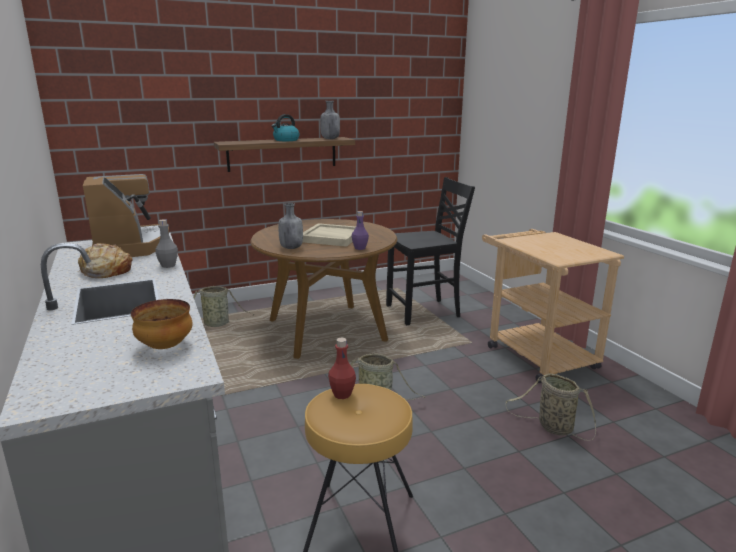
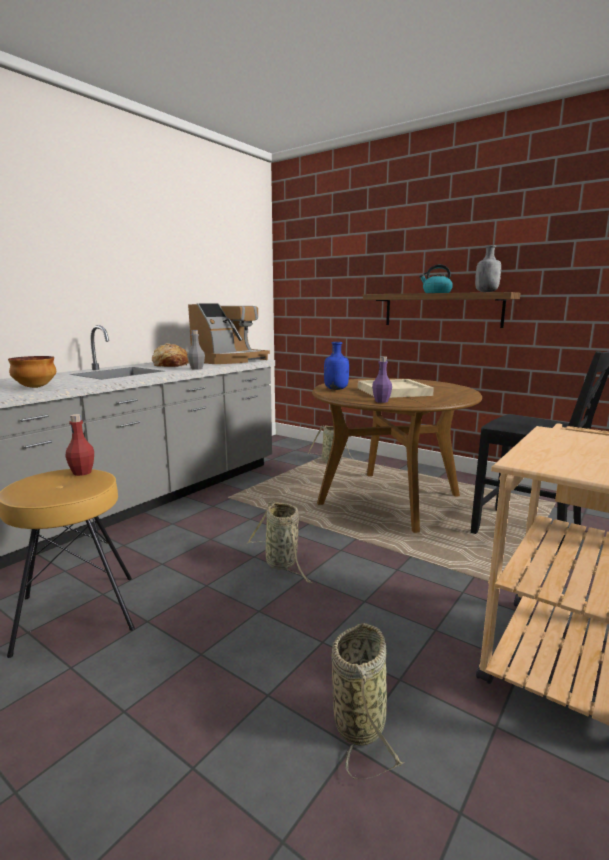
camera: 60 degrees right, 5 degrees down
grey bottle [278,203,303,249] -> blue bottle [324,342,349,390]

